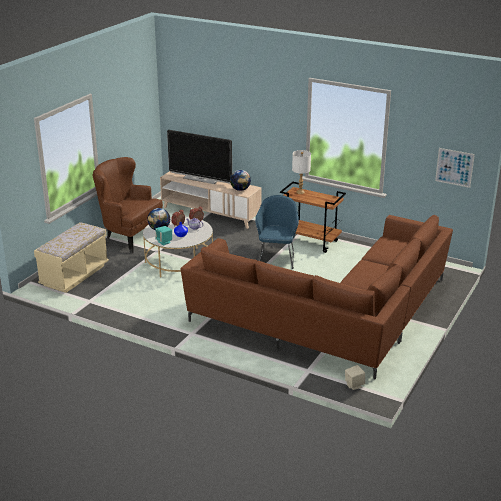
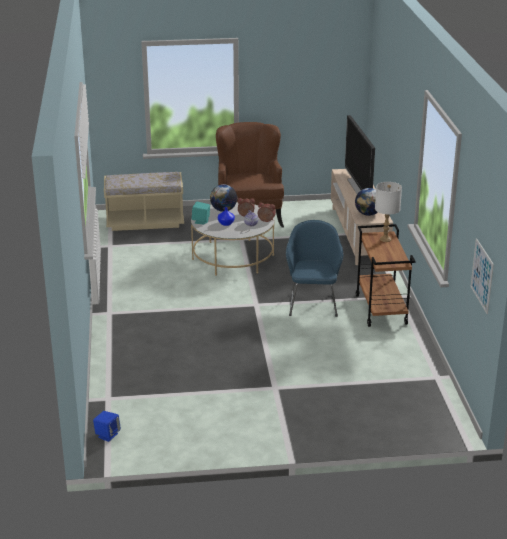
camera: 55 degrees right, 0 degrees up
brown sofa [181,215,453,379] -> none
blue armchair [255,195,299,269] -> blue armchair turned 60 degrees counterclockwise [286,220,343,317]
beige speaker [345,365,365,390] -> blue speaker [93,411,121,442]

